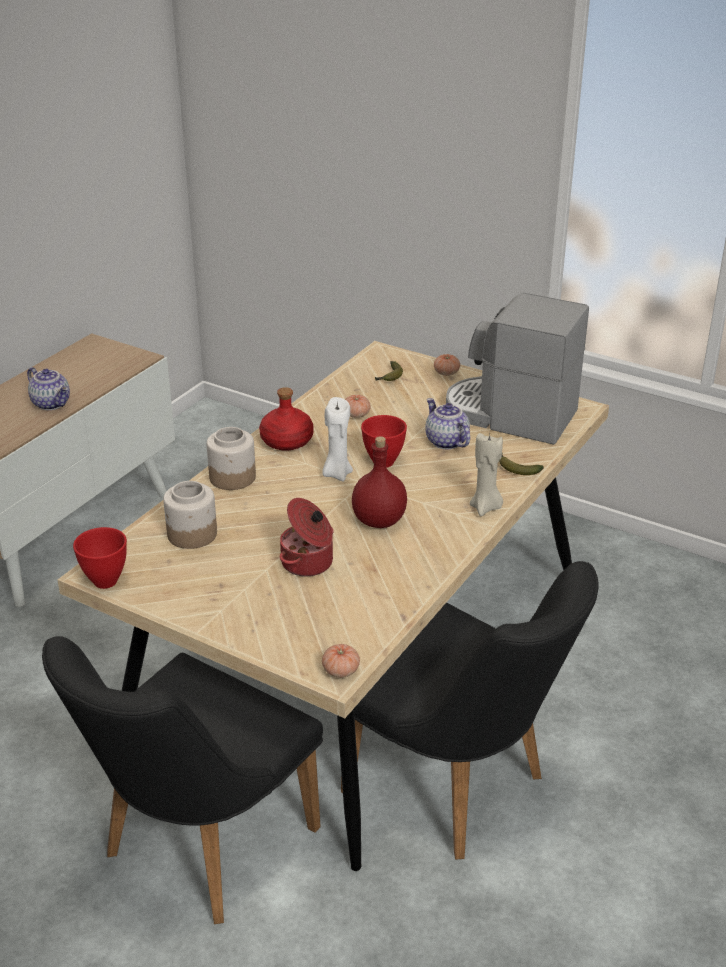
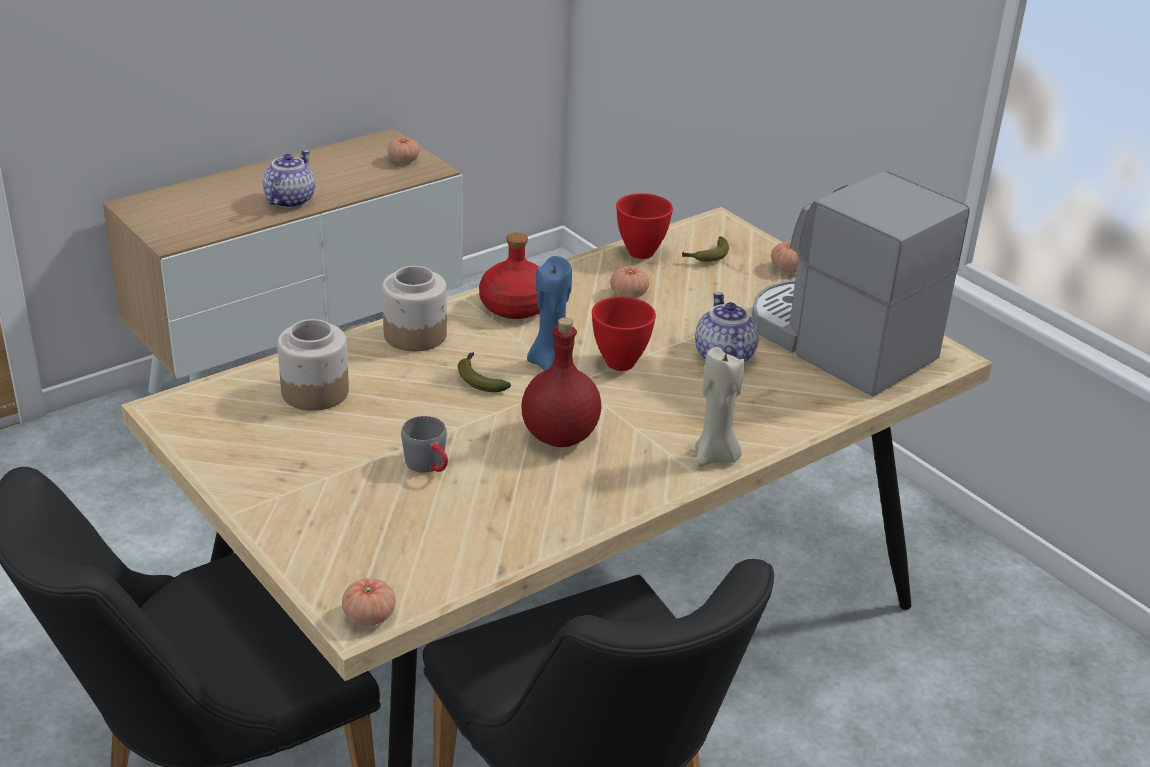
camera: 20 degrees right, 0 degrees up
teapot [27,367,70,410] -> teapot turned 135 degrees counterclockwise [263,150,315,208]
red bowl [73,527,127,589] -> red bowl moved to [616,193,673,259]
cooking pot [280,498,334,576] -> grey mug [401,416,448,473]
white candle [322,397,353,482] -> blue candle [527,256,572,370]
banana [499,455,544,475] -> banana moved to [458,352,511,392]
none -> tomato [387,137,420,163]

